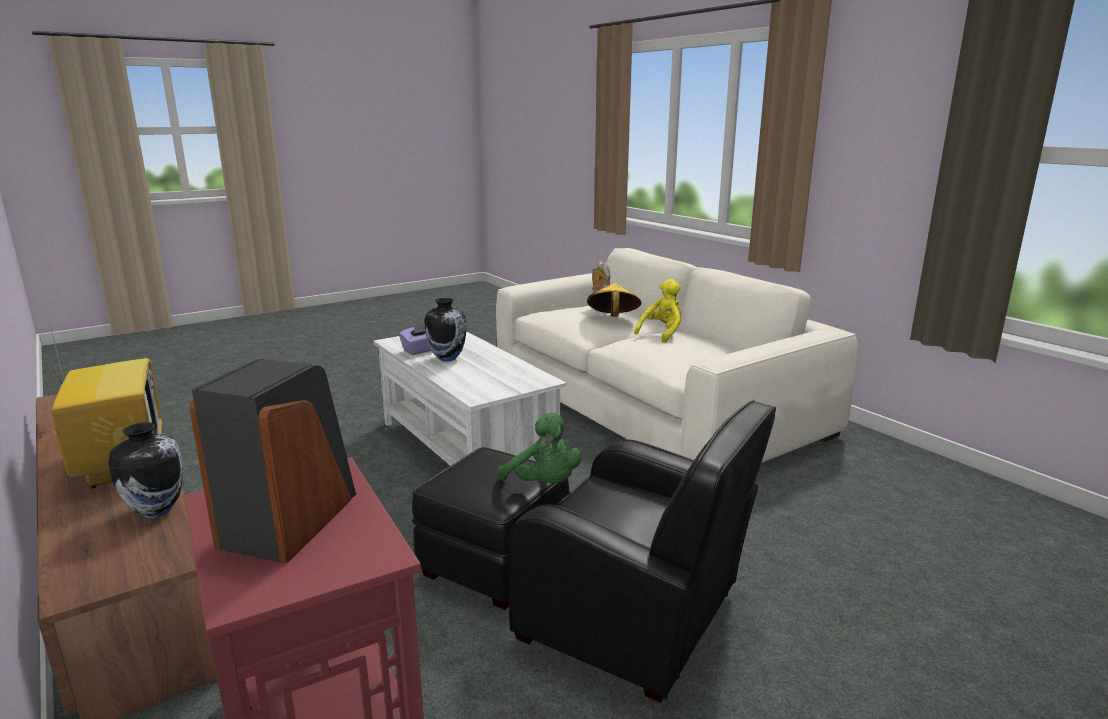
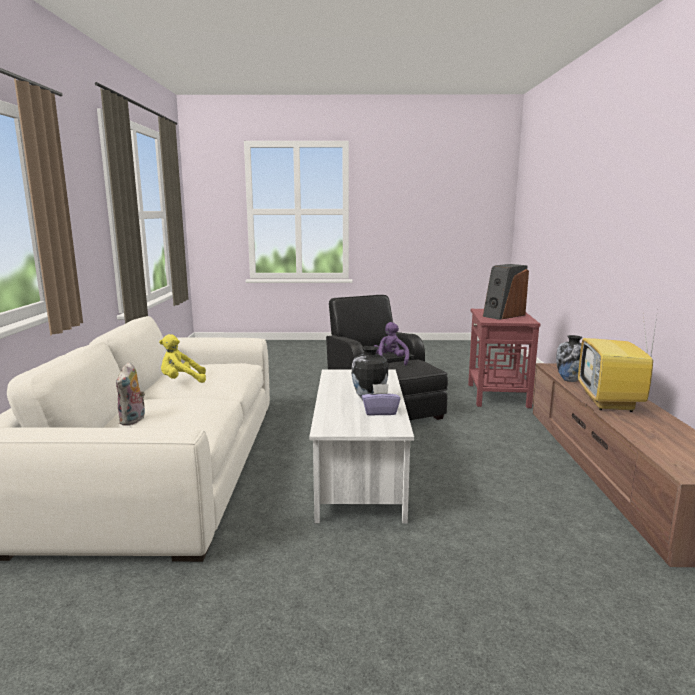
camera: 145 degrees left, 5 degrees down
green plush toy [498,413,582,483] -> purple plush toy [374,322,409,366]
yellow hat [587,283,642,317] -> none

